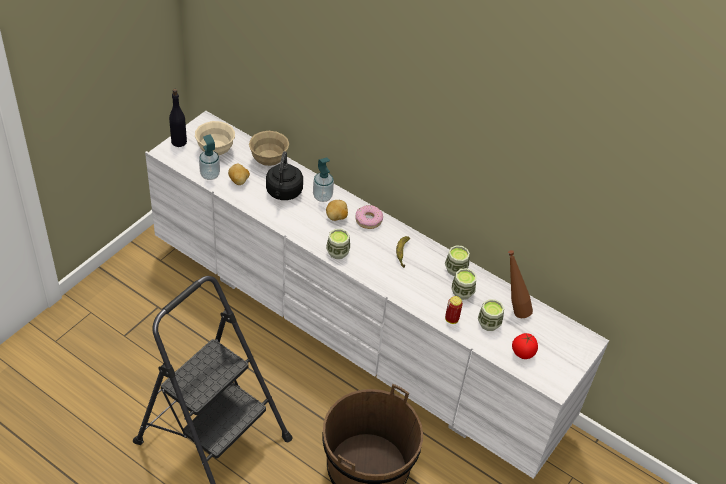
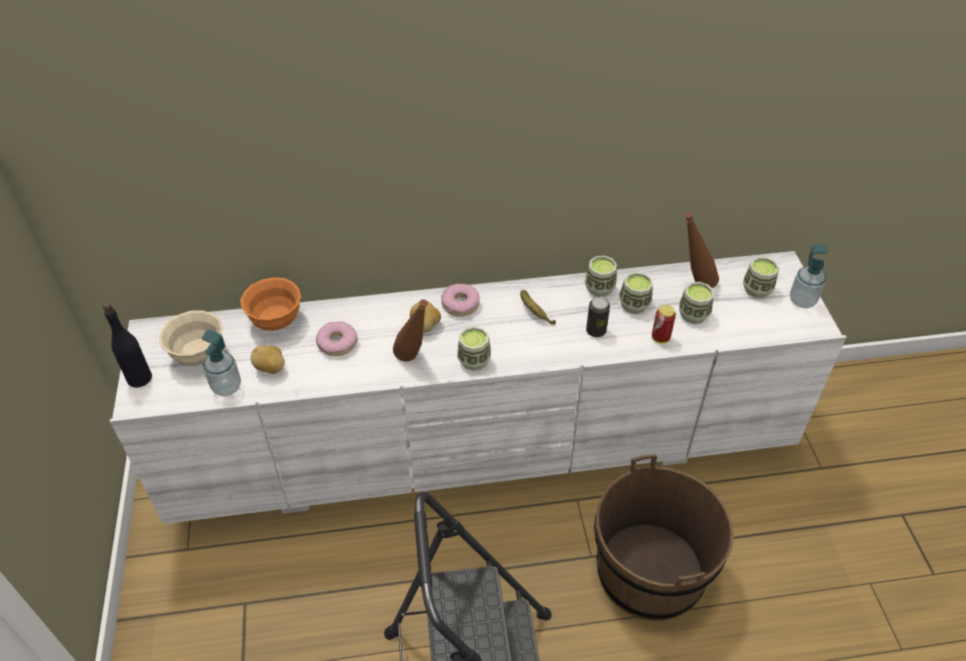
camera: 40 degrees left, 0 degrees up
beige bowl [249,131,289,166] -> orange bowl [240,277,301,331]
black kettle [266,151,303,200] -> donut [316,321,358,356]
soap dispenser [313,157,334,202] -> soap dispenser moved to [790,245,828,308]
tomato [512,333,538,359] -> none
none -> brown bottle [393,299,428,362]
none -> can [586,297,610,337]
none -> cup [743,257,779,298]

